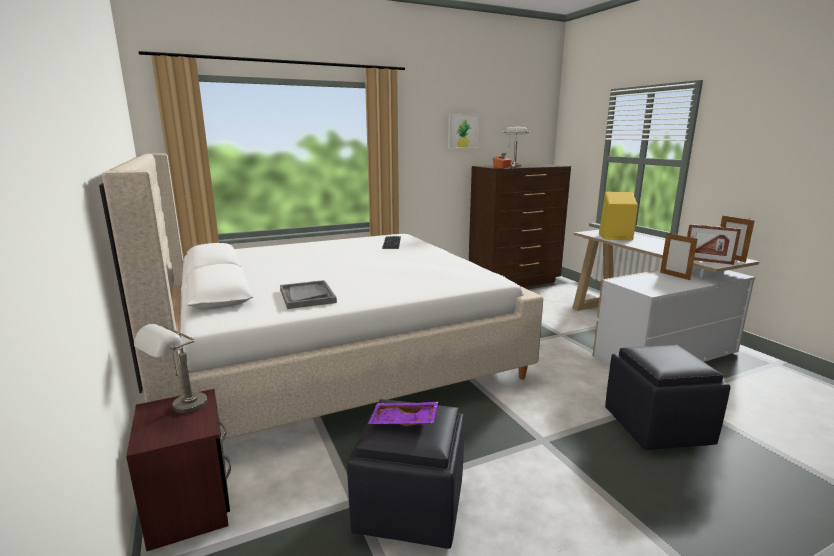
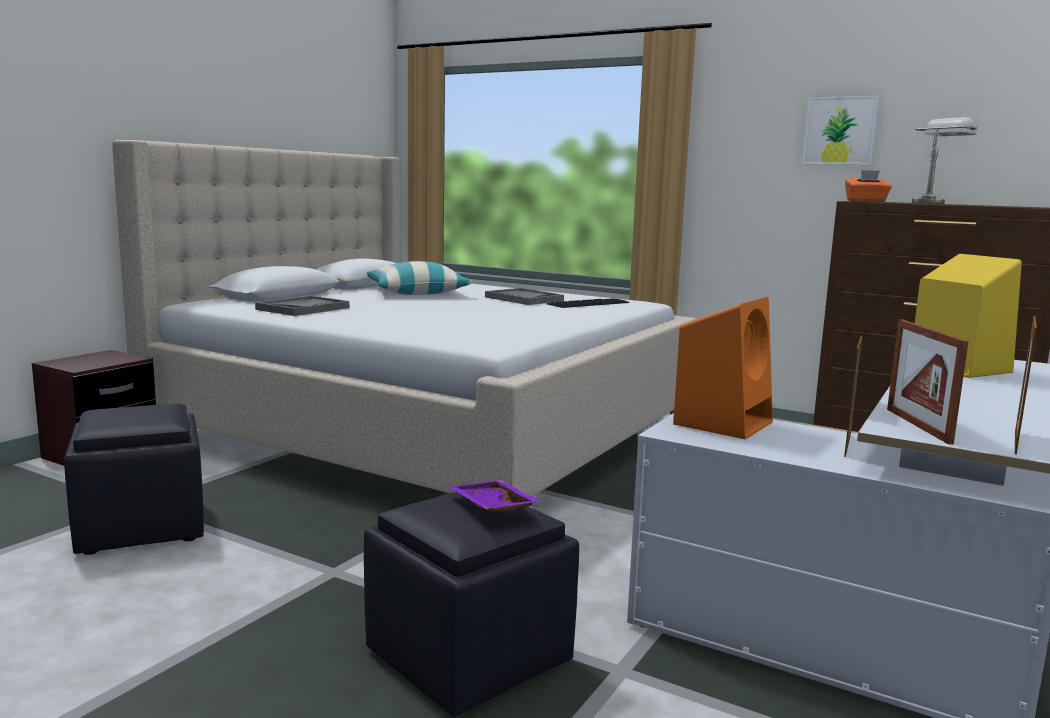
camera: 55 degrees right, 5 degrees down
grey table lamp [134,324,208,413] -> none
purple tray [368,402,438,425] -> purple tray moved to [449,480,541,512]
none -> pillow [367,261,472,295]
none -> grey tray [485,288,564,305]
none -> orange speaker [673,297,773,439]

